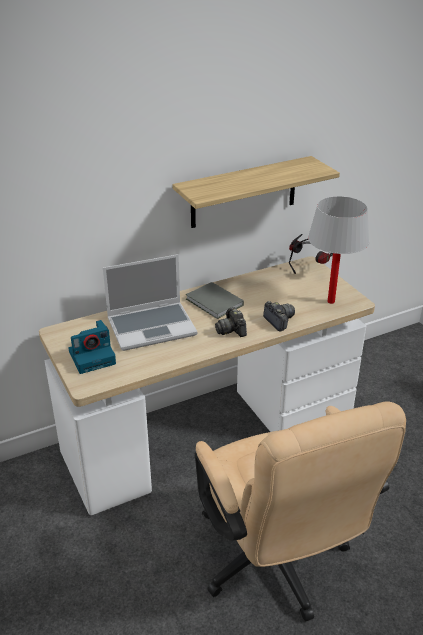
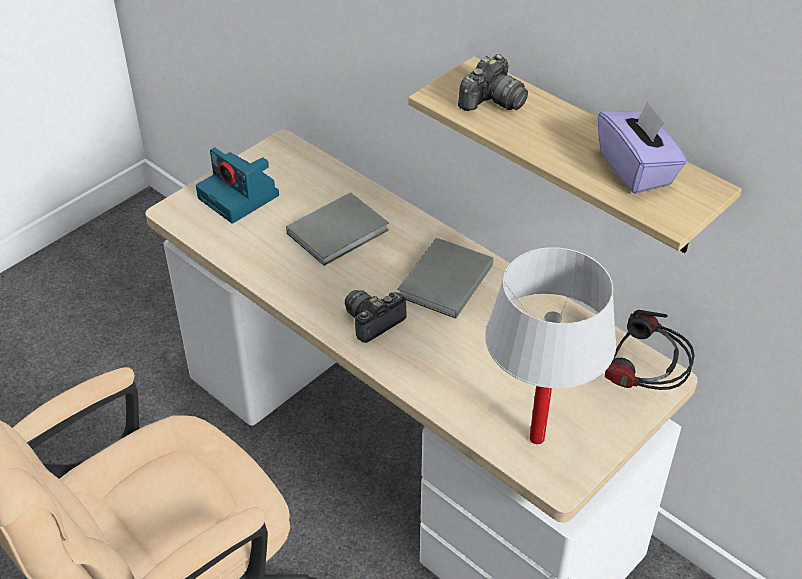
camera: 70 degrees right, 10 degrees up
laptop [103,254,198,351] -> grey book [286,192,389,266]
camera [263,301,295,332] -> camera moved to [458,54,528,111]
none -> purple tissue box [598,100,687,194]

